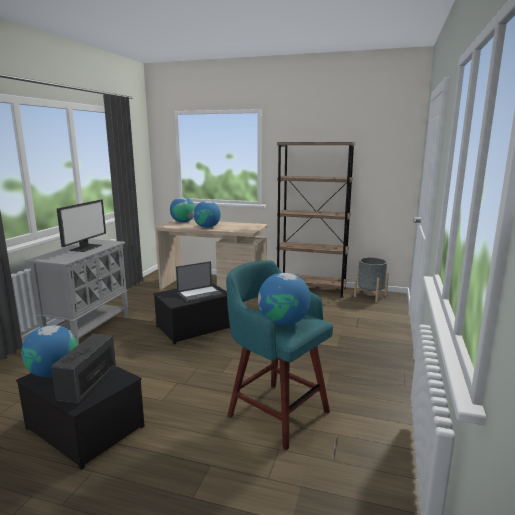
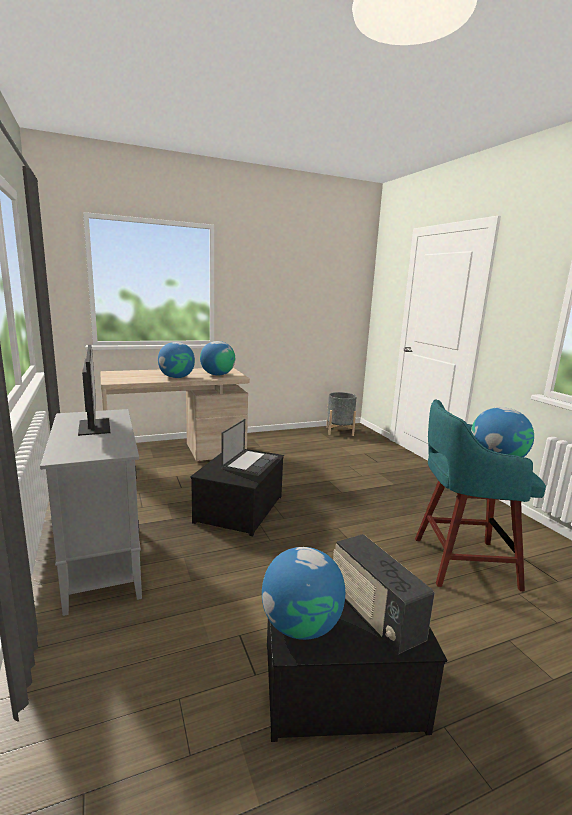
camera: 40 degrees left, 0 degrees up
globe [170,197,195,222] -> globe moved to [200,341,235,376]
brown bookcase [276,142,355,298] -> none

